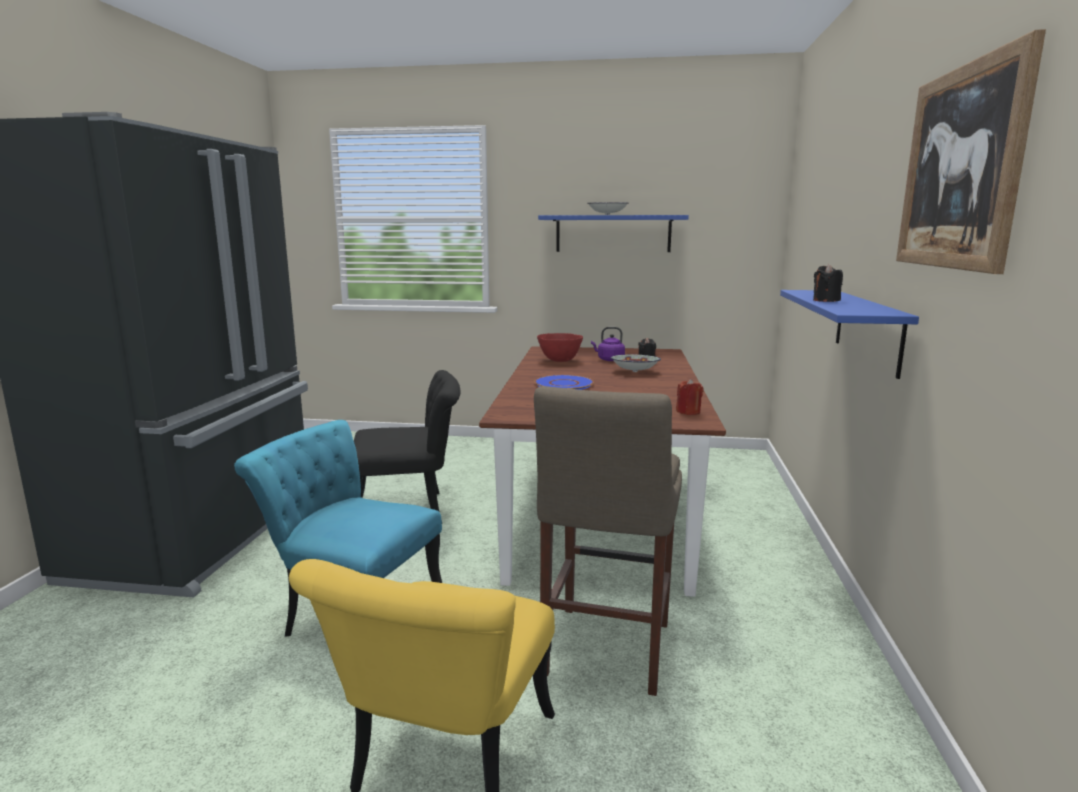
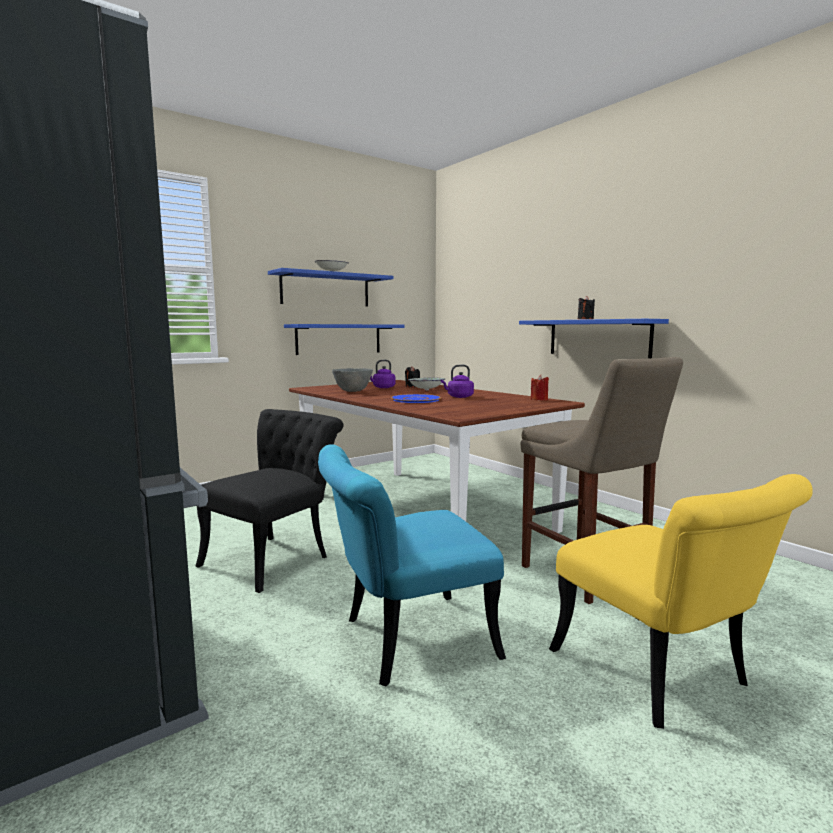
camera: 45 degrees left, 5 degrees down
red bowl [537,333,583,362] -> grey bowl [332,368,373,392]
picture [896,29,1046,274] -> none
none -> blue shelf [284,324,405,355]
none -> purple kettle [441,364,474,398]

